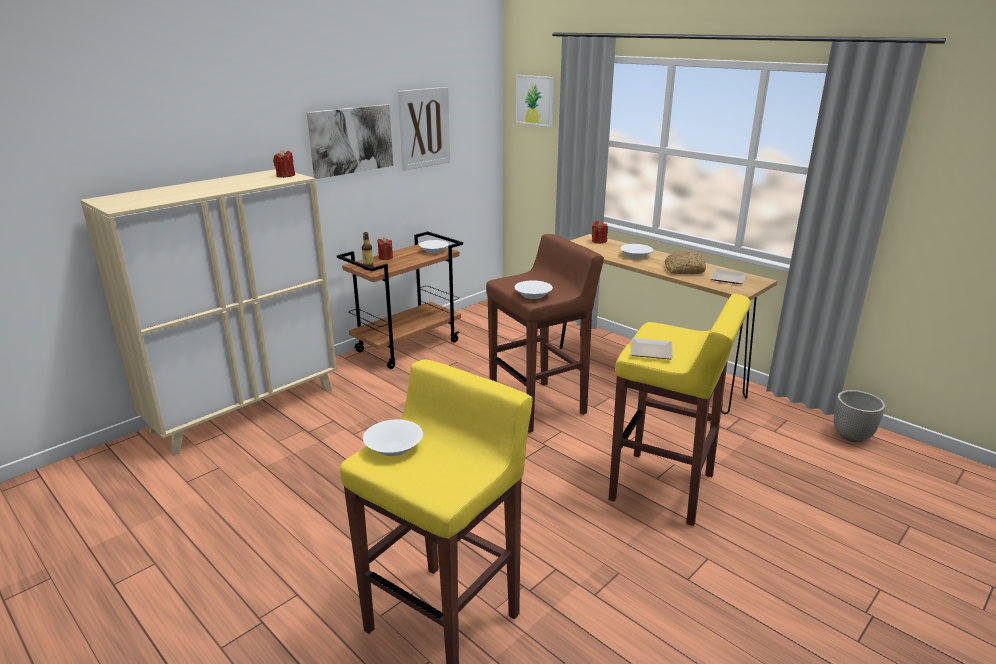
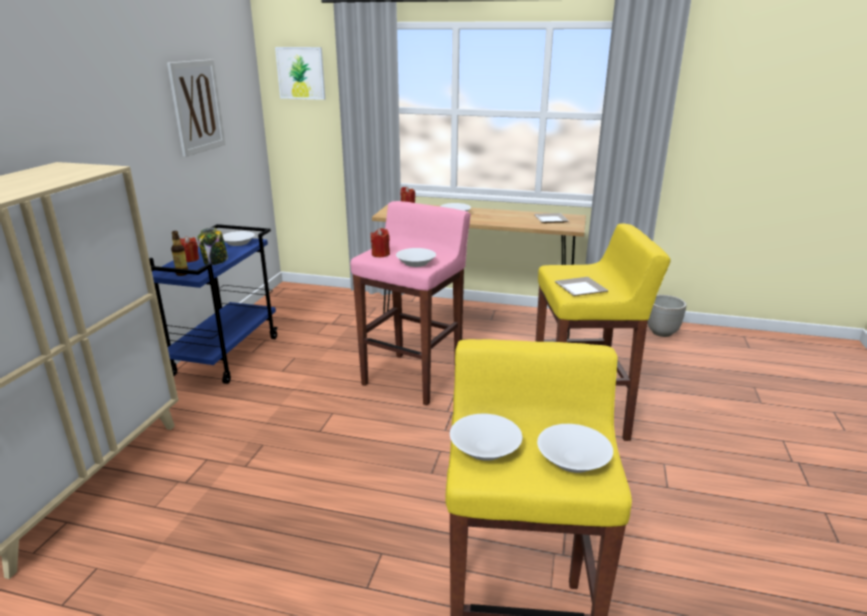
camera: 30 degrees left, 0 degrees up
red candle [273,150,295,178] -> red candle moved to [370,228,390,257]
picture [307,104,393,179] -> none
brown cart [337,231,463,369] -> blue cart [149,224,278,384]
brown stool [486,234,604,433] -> pink stool [351,201,470,405]
bread [665,250,706,274] -> none
none -> jar [198,227,228,265]
none -> white bowl [537,424,613,473]

